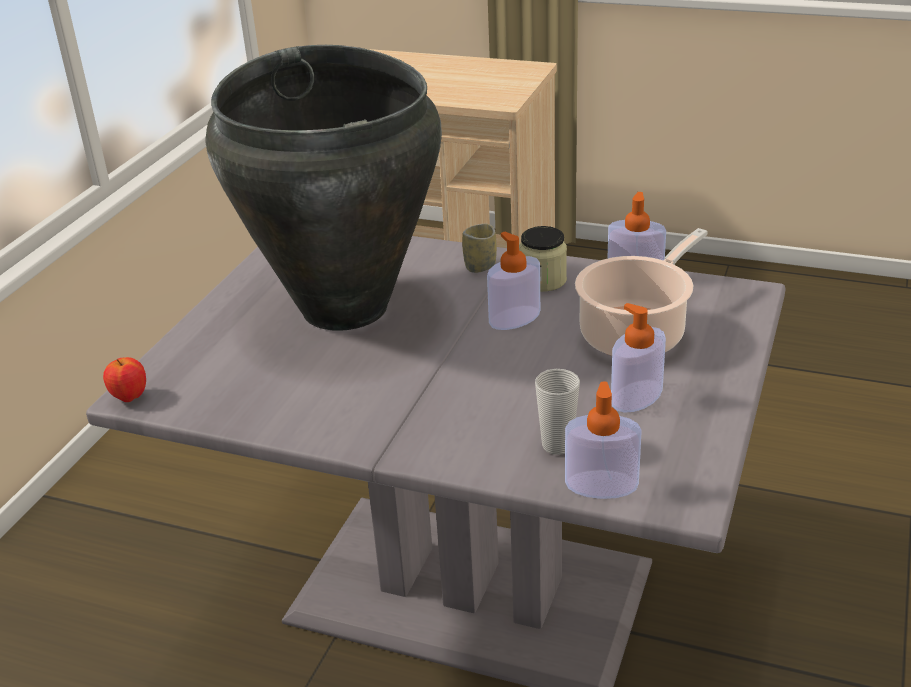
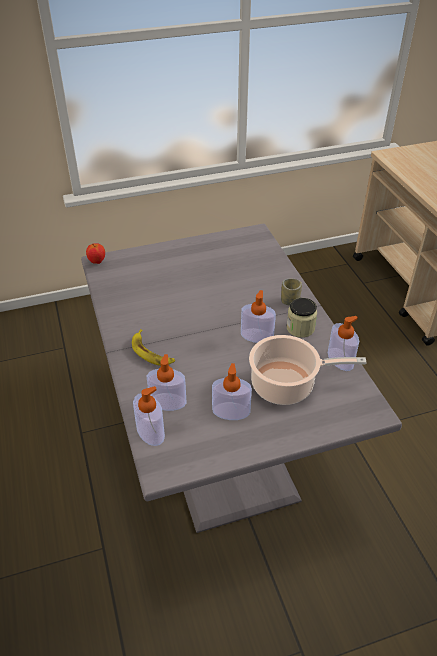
camera: 50 degrees right, 10 degrees up
black vase [206,45,442,331] -> none
cup [535,369,580,455] -> soap dispenser [147,354,187,411]
none -> banana [132,329,175,366]

